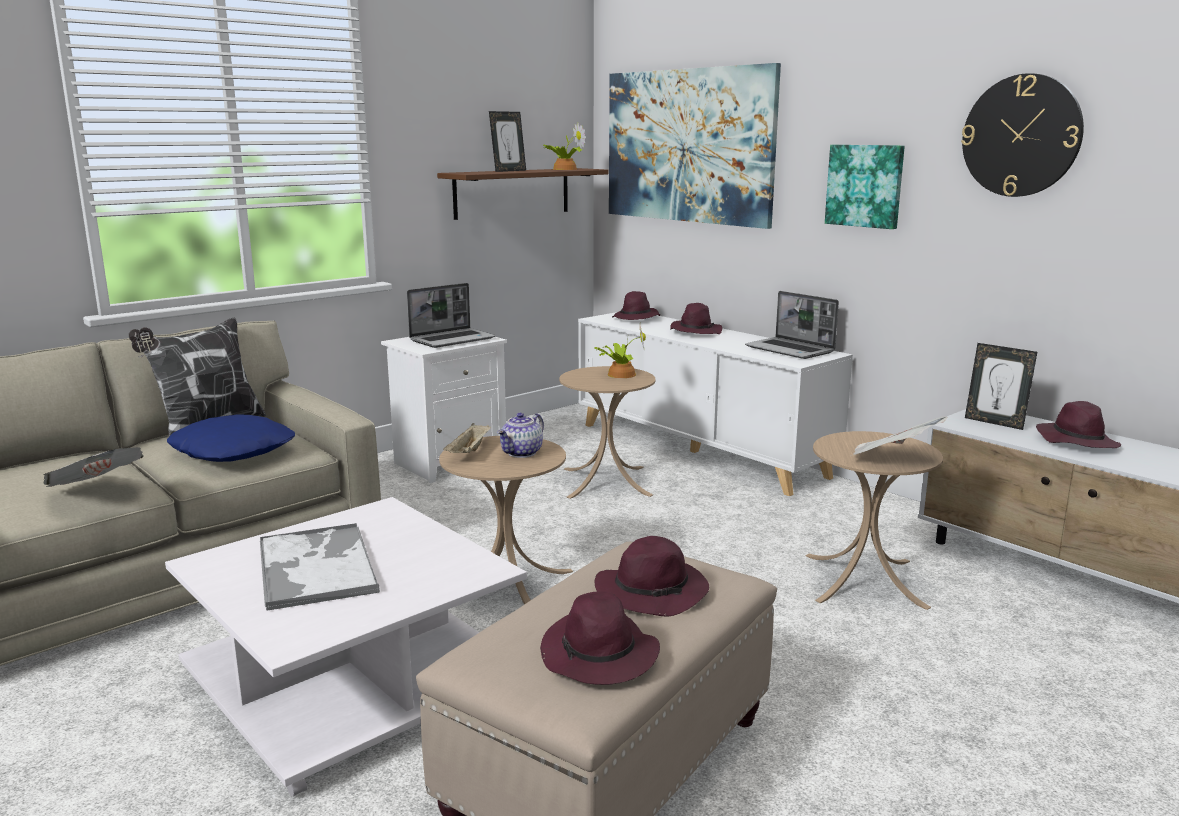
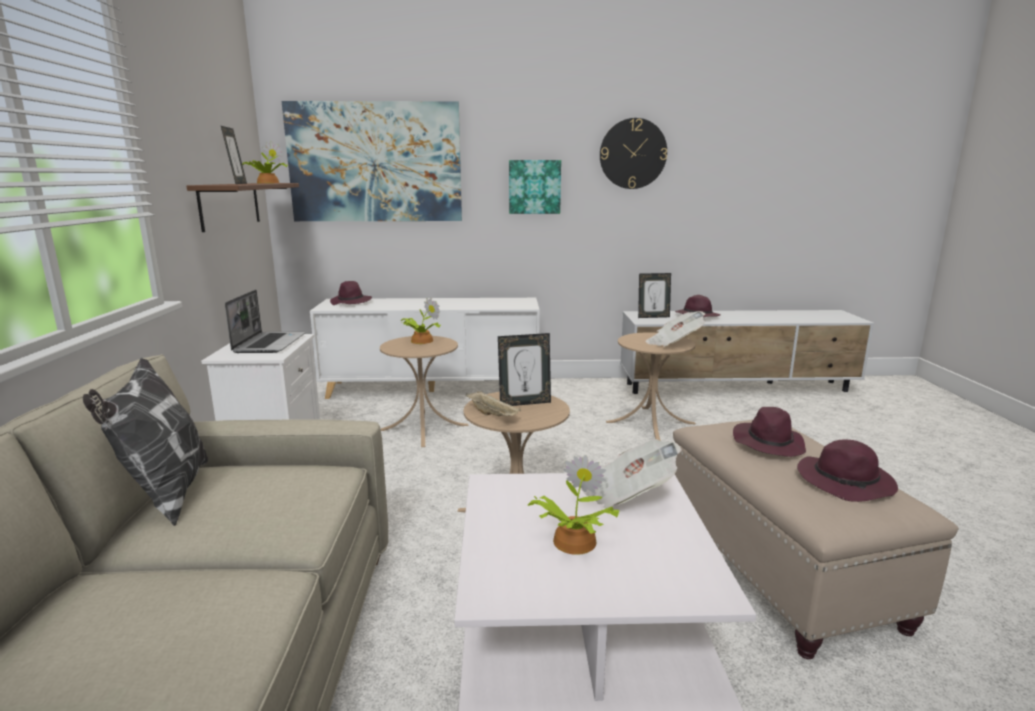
camera: 50 degrees left, 0 degrees up
newspaper [44,447,144,487] -> newspaper moved to [581,439,682,509]
blue pillow [167,414,295,462] -> none
tray [260,523,380,611] -> potted plant [526,455,619,555]
teapot [497,413,544,458] -> picture frame [498,333,551,406]
purple hat [670,303,722,334] -> none
laptop [745,291,839,359] -> none

